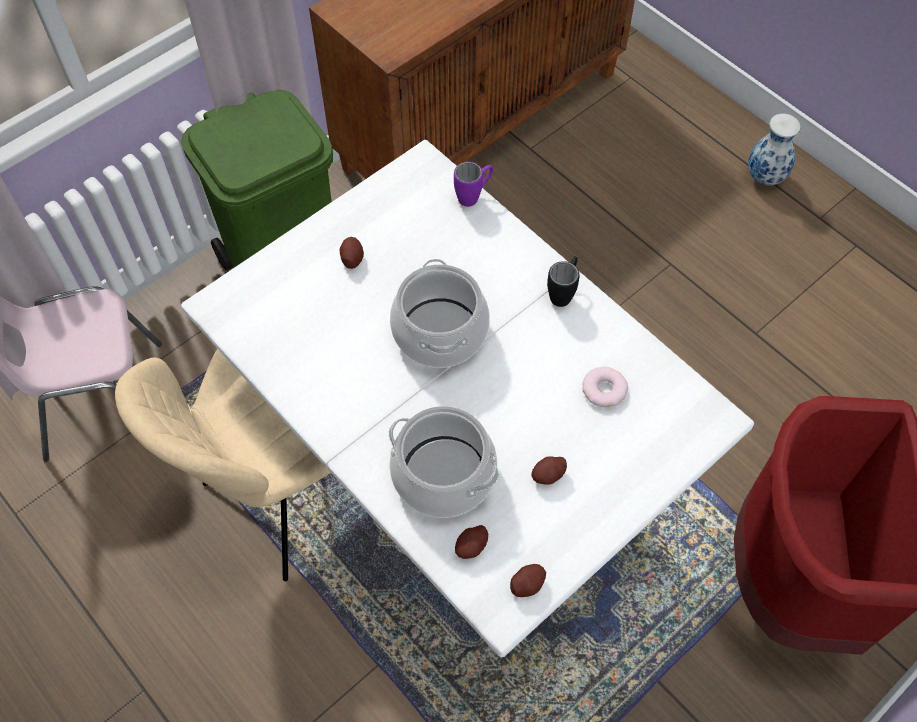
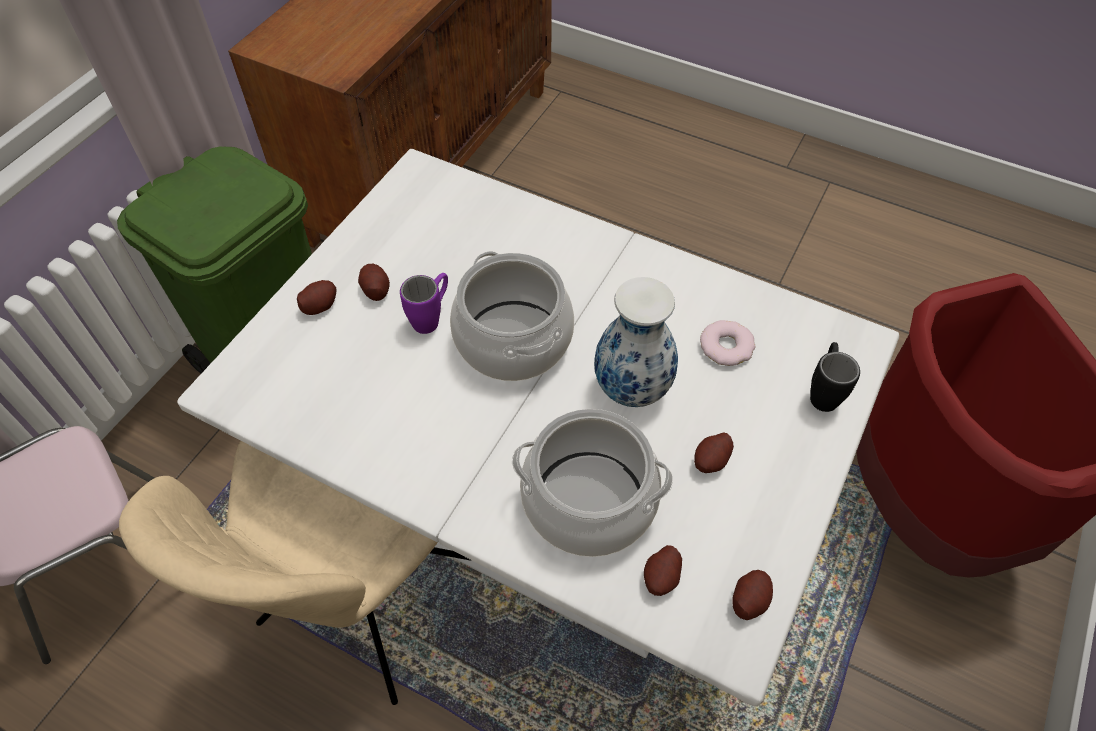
camera: 20 degrees left, 5 degrees down
purple mug [454,162,493,207] -> purple mug moved to [400,273,448,334]
black mug [547,256,579,307] -> black mug moved to [810,342,860,412]
vase [748,114,800,185] -> vase moved to [594,277,678,407]
none -> potato [297,280,337,315]

